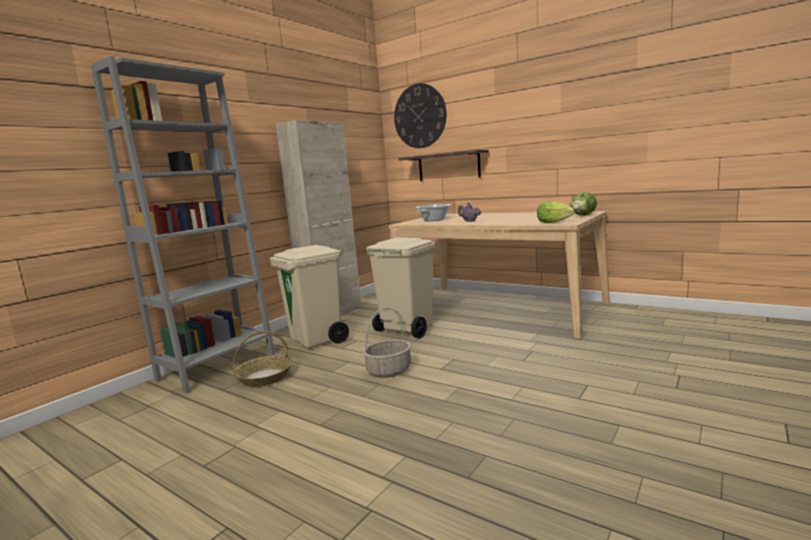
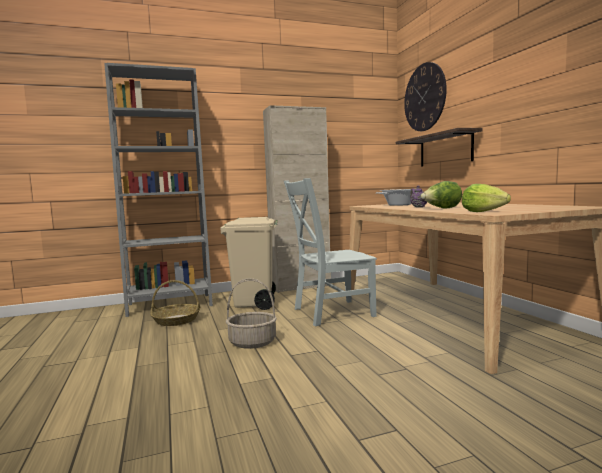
camera: 35 degrees right, 5 degrees down
beige trash can [366,237,435,338] -> grey chair [284,178,377,326]
lettuce [570,192,597,216] -> lettuce moved to [421,181,462,209]

